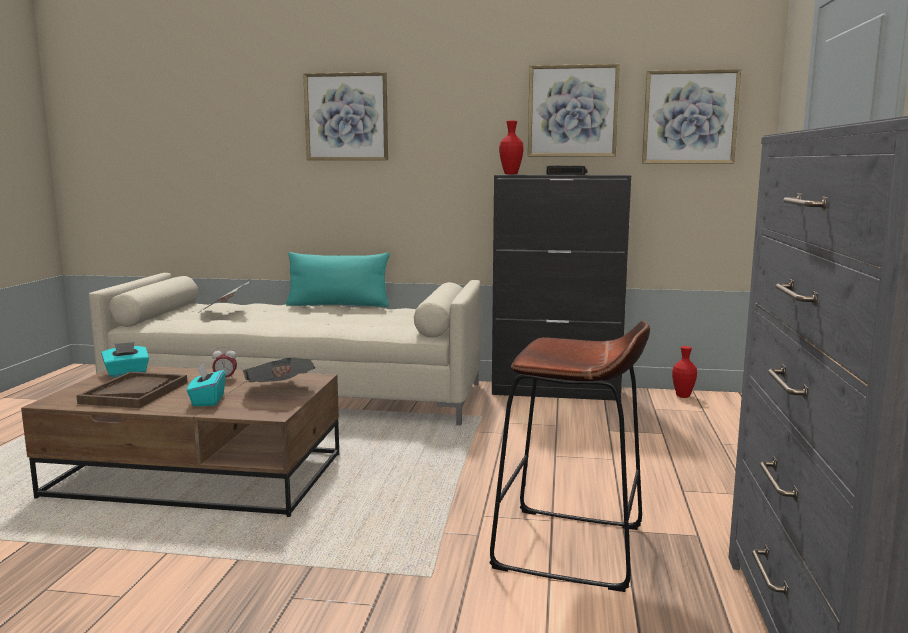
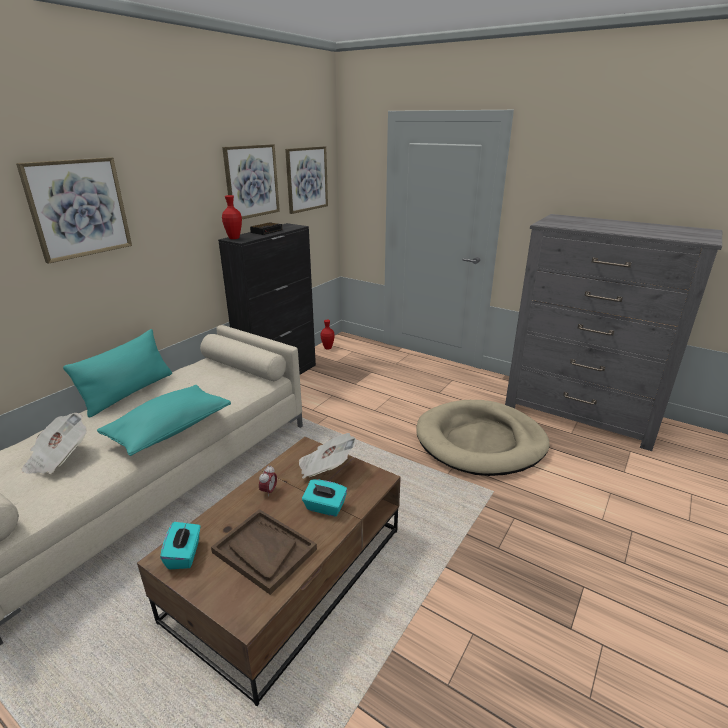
camera: 65 degrees left, 15 degrees up
brown stool [489,321,650,592] -> beige dog bed [417,400,550,476]
none -> turquoise pillow [97,385,231,456]

